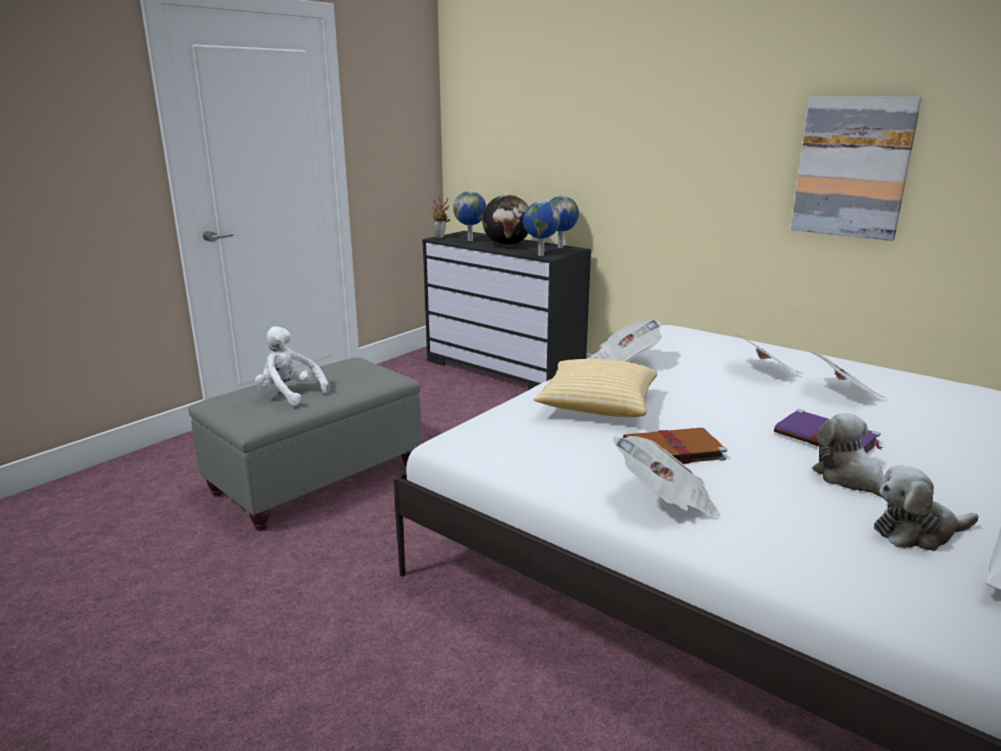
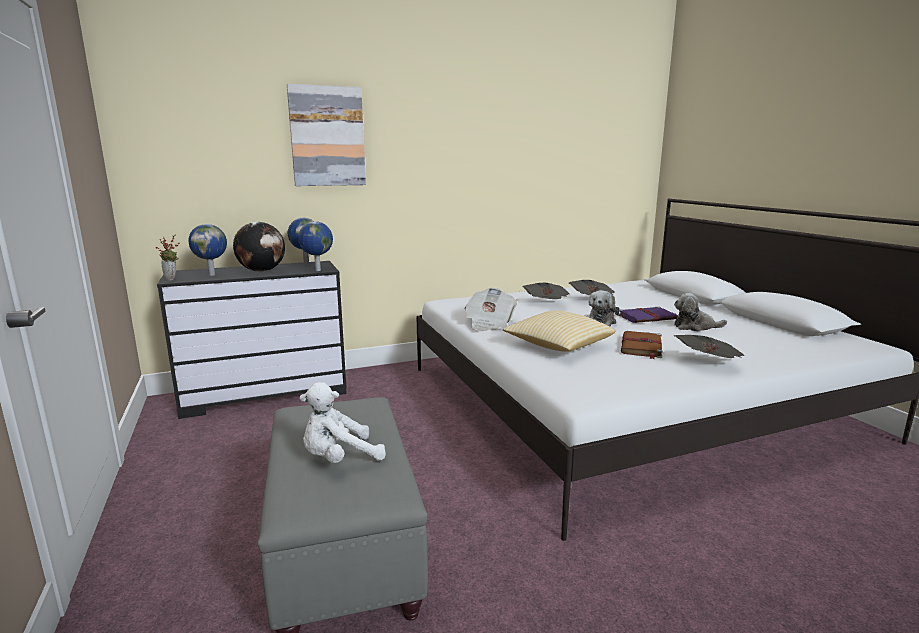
camera: 60 degrees left, 5 degrees down
picture [791,96,922,241] -> picture moved to [287,84,366,186]
plush toy [874,465,979,551] -> plush toy moved to [586,290,620,327]

